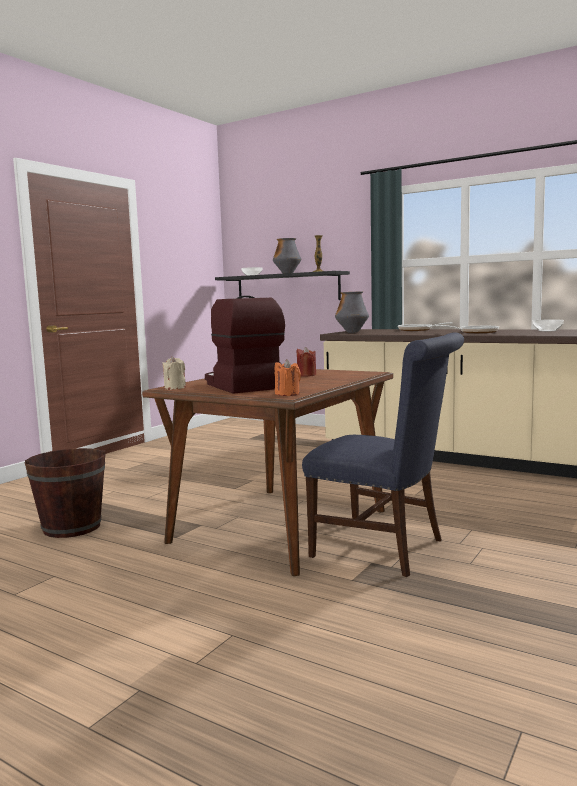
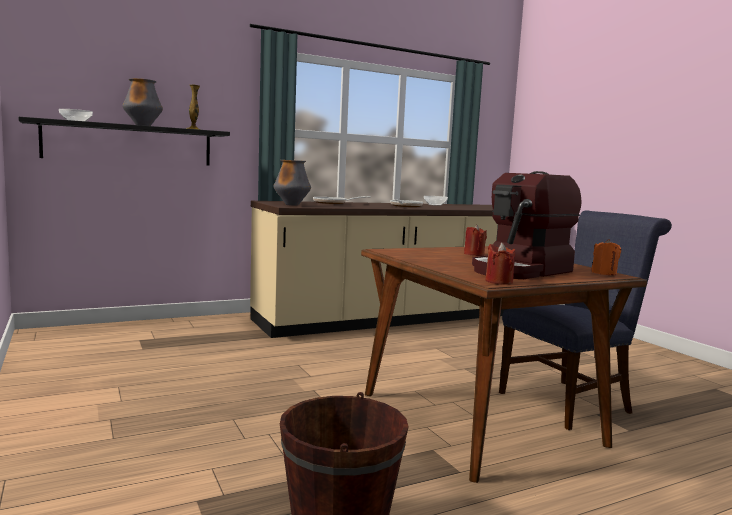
camera: 60 degrees left, 0 degrees up
beige candle [162,356,186,390] -> red candle [485,242,515,285]
coffee machine [205,296,285,394] -> coffee machine turned 45 degrees counterclockwise [472,171,582,279]

